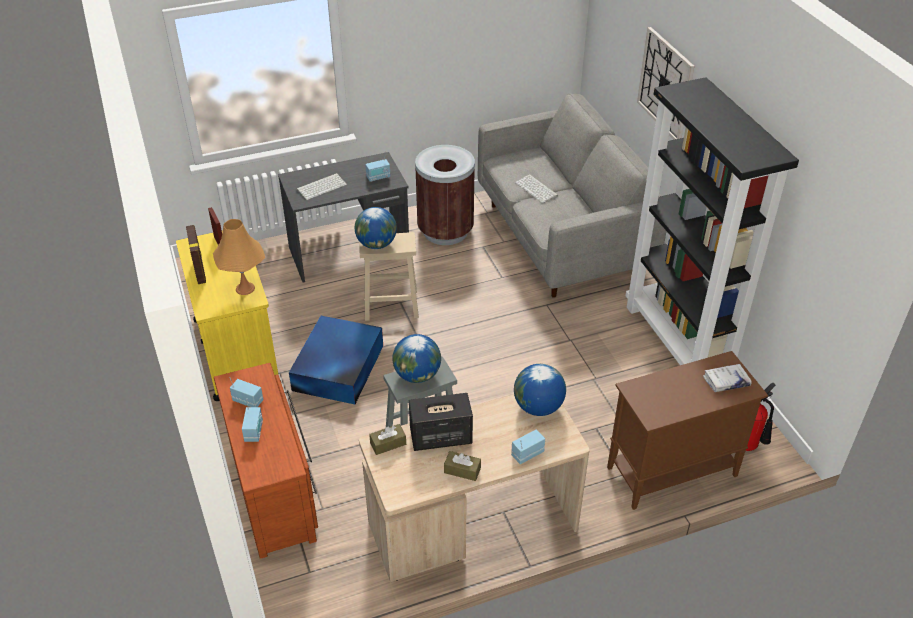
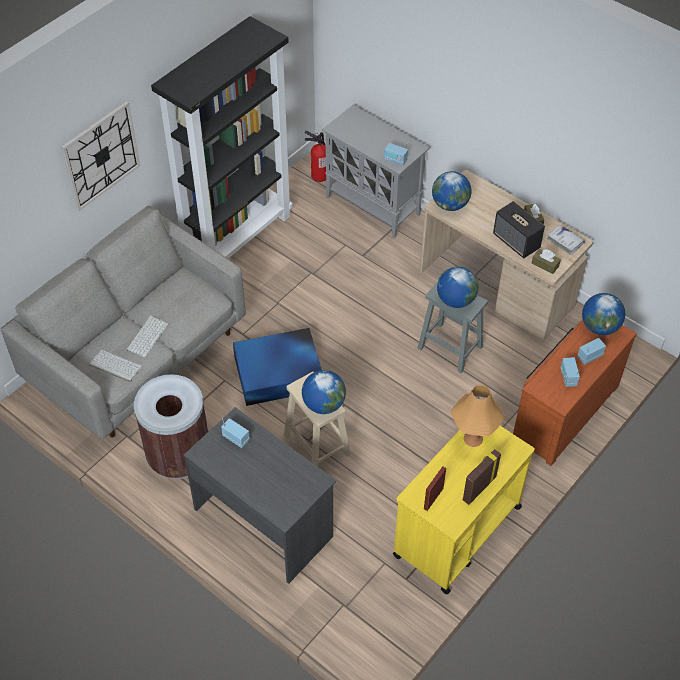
camera: 120 degrees left, 10 degrees up
blue storage box [289,316,383,404] -> blue storage box moved to [233,328,322,406]
keyboard [297,173,347,200] -> keyboard moved to [89,350,142,382]
radio [511,429,545,464] -> radio moved to [384,143,408,166]
brown cabinet [607,351,768,510] -> grey cabinet [322,105,430,238]
white book [703,364,752,392] -> white book moved to [547,224,585,255]
none -> globe [582,293,625,335]

